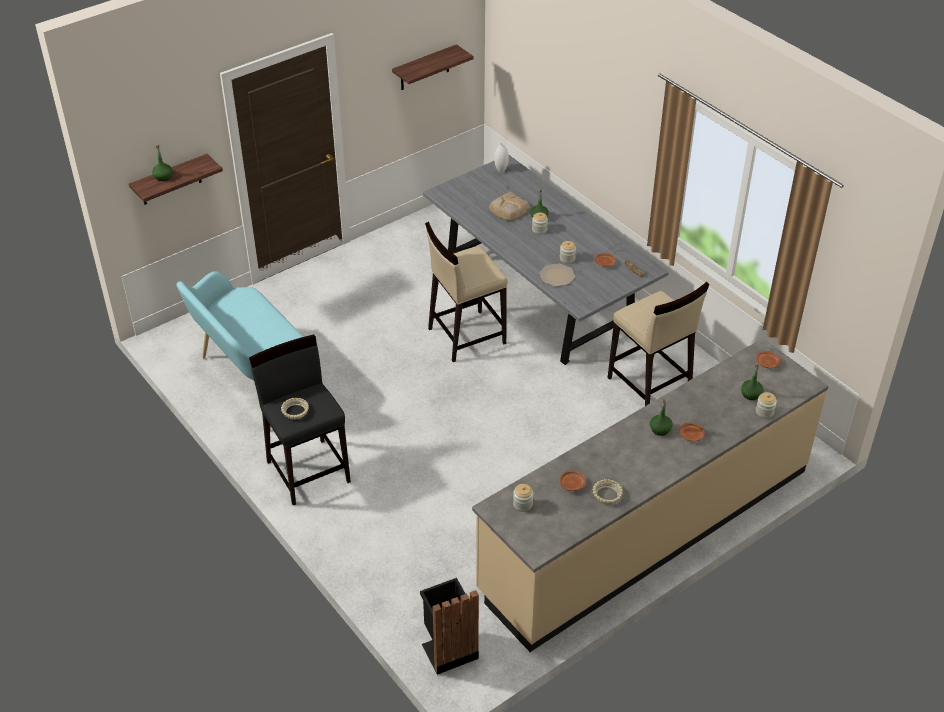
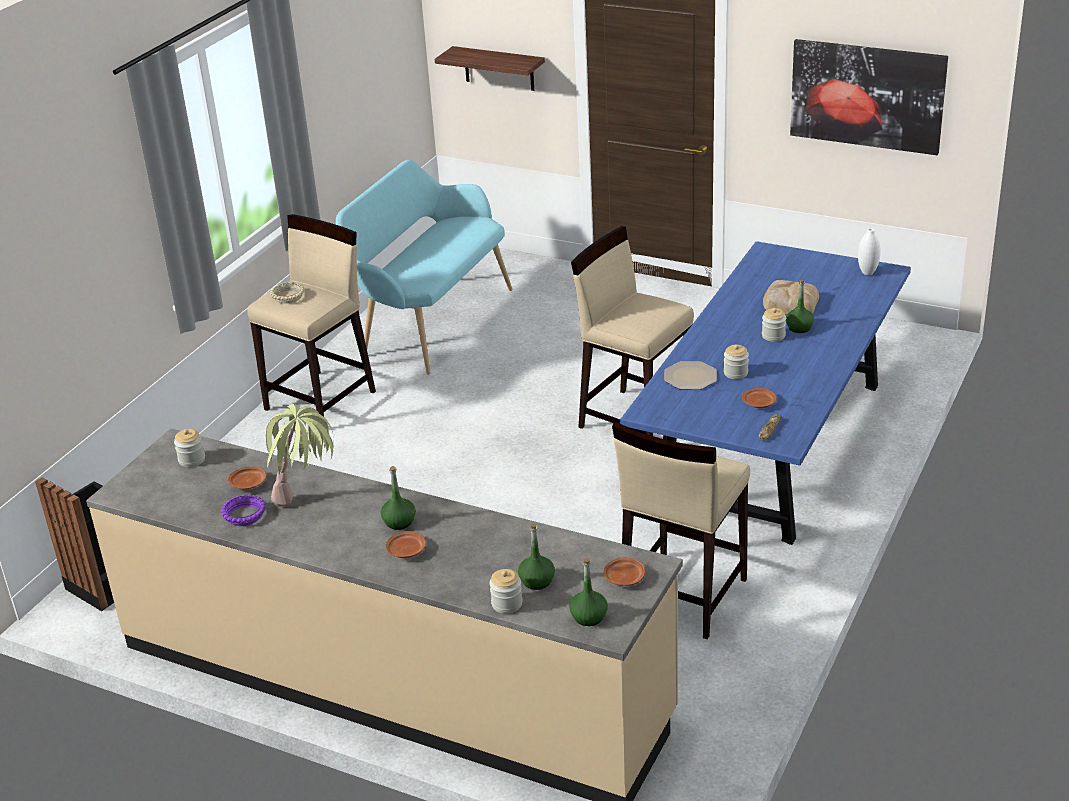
camera: 65 degrees right, 10 degrees down
green bottle [152,145,172,181] -> green bottle moved to [569,558,608,626]
black stool [249,334,351,505] -> beige stool [247,214,376,417]
shelf [392,44,474,90] -> picture [790,39,948,155]
grey dining table [423,155,669,365] -> blue dining table [620,241,911,545]
beige bowl [592,479,623,504] -> purple bowl [221,494,265,526]
none -> potted plant [266,404,333,507]

